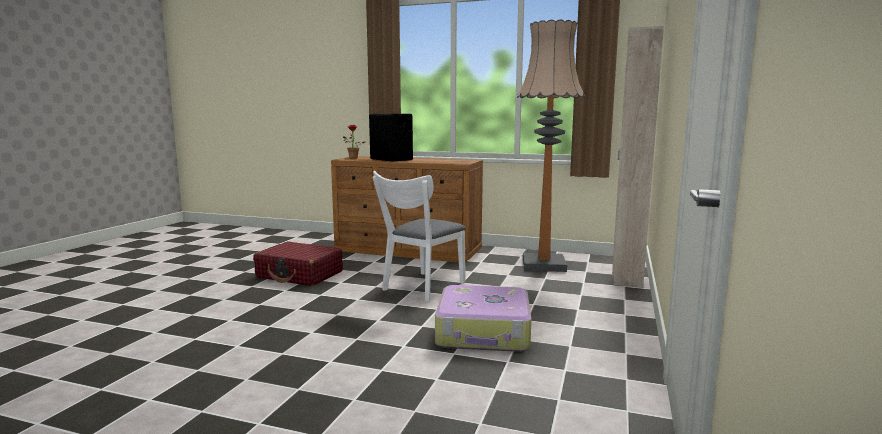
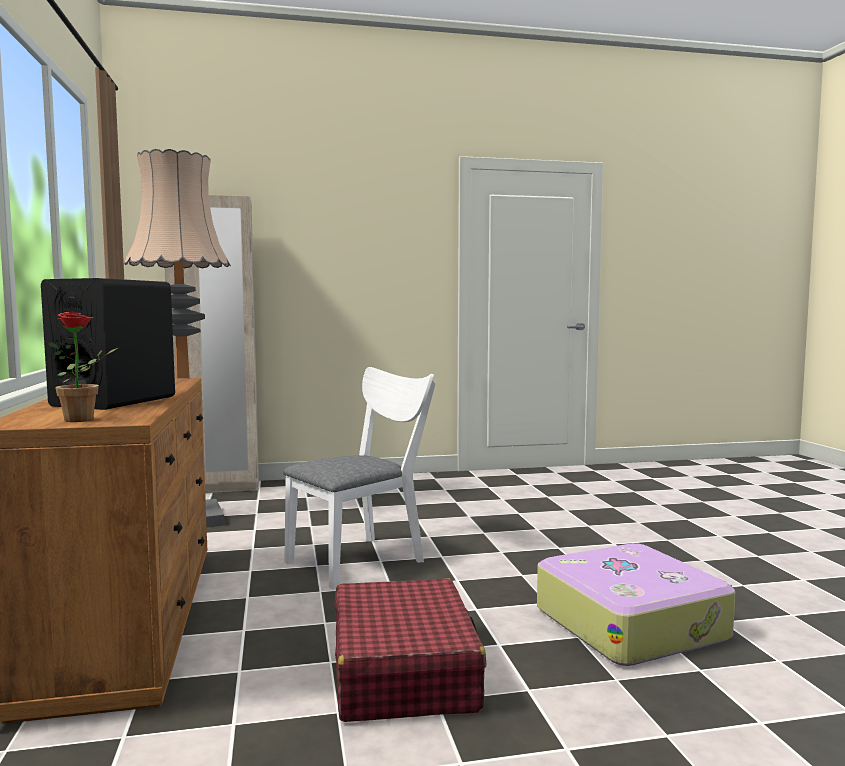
camera: 120 degrees left, 5 degrees down
white chair [372,171,466,301] -> white chair turned 45 degrees counterclockwise [283,367,436,589]
suitcase [435,285,531,352] -> suitcase moved to [537,543,735,666]

